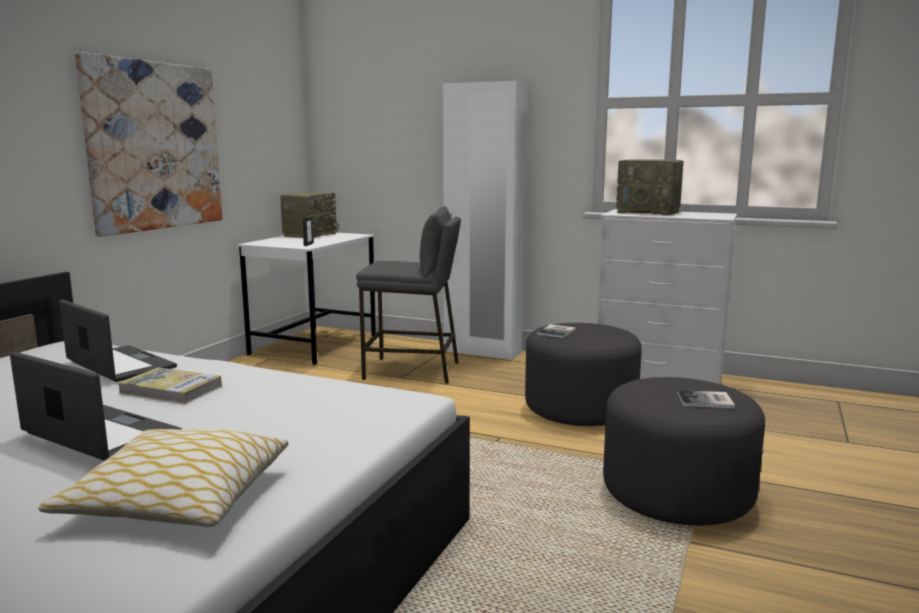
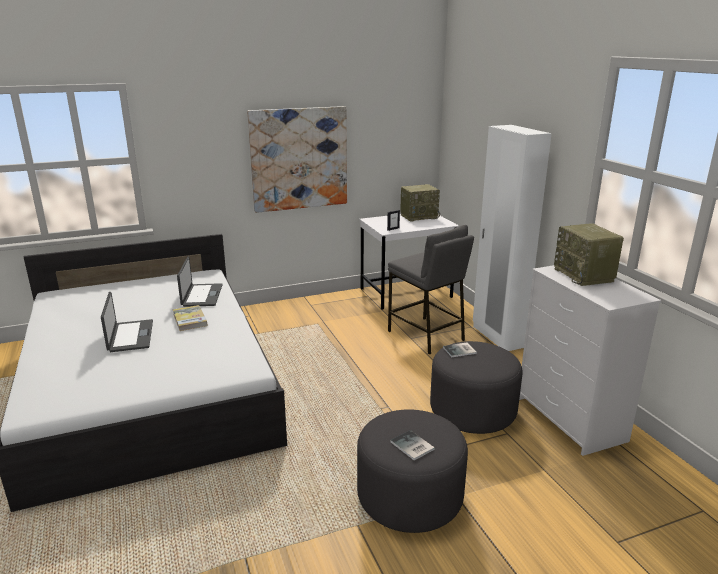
camera: 45 degrees right, 10 degrees up
pillow [38,429,289,527] -> none

